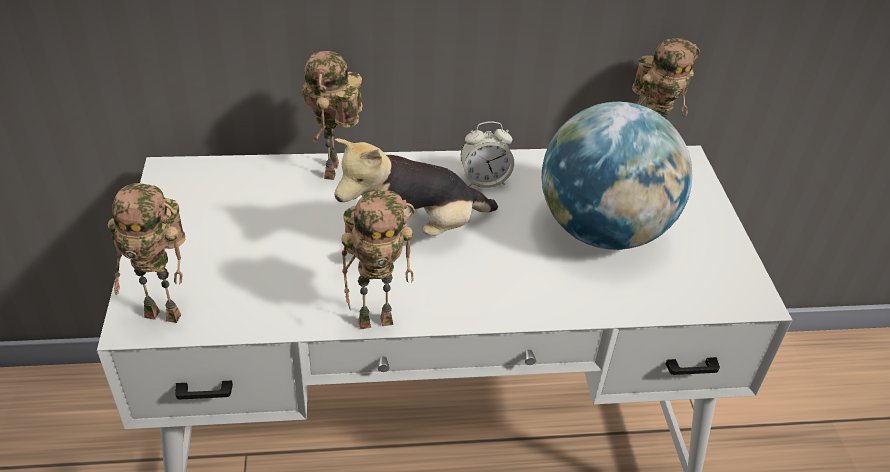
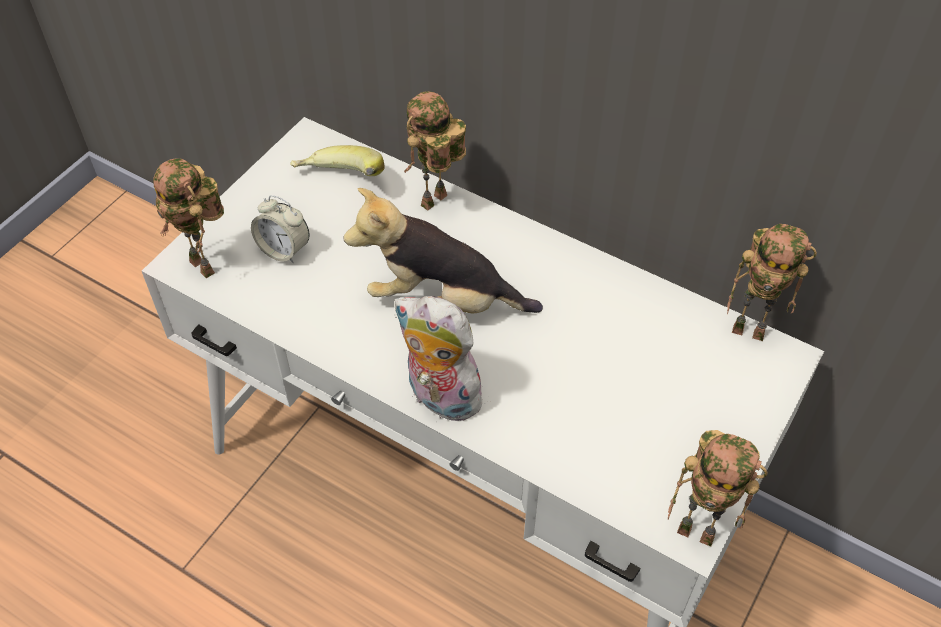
camera: 40 degrees right, 10 degrees up
toy robot [341,190,415,329] -> toy robot moved to [668,430,767,547]
alarm clock [461,121,514,188] -> alarm clock moved to [251,195,310,264]
globe [542,102,693,250] -> none
none -> banana [290,145,385,176]
none -> plush toy [394,296,489,422]

